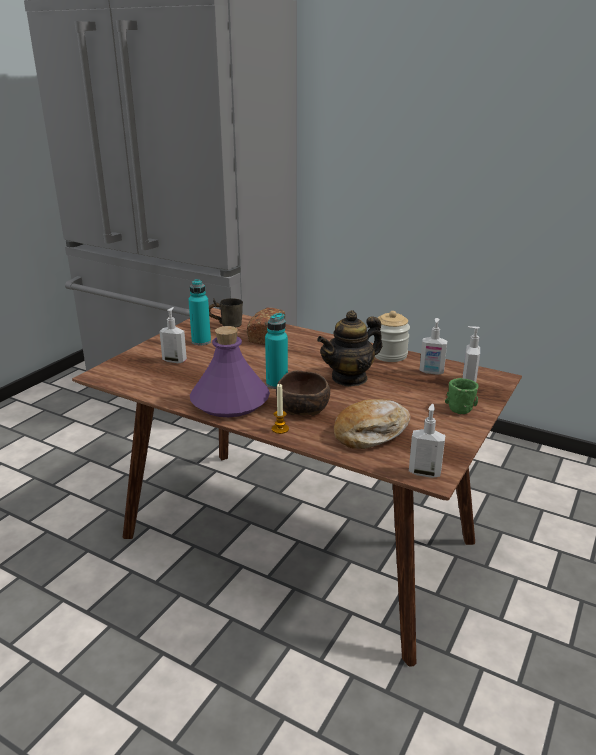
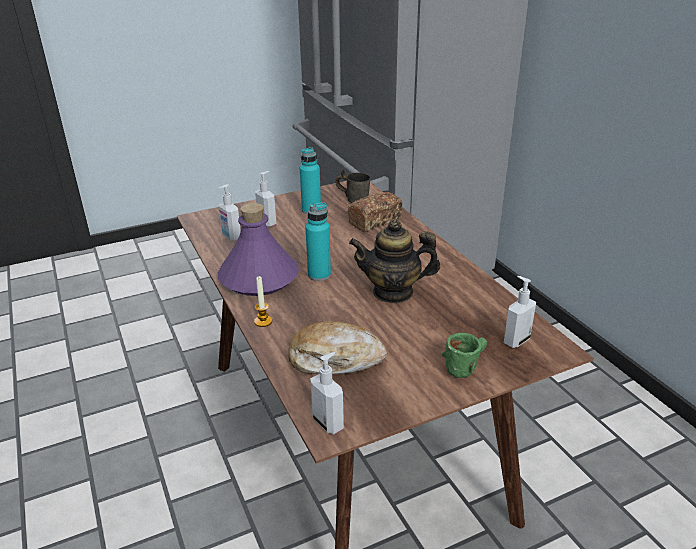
camera: 35 degrees right, 5 degrees up
brown bowl [276,370,330,416] -> none
jar [374,311,410,362] -> none
soap dispenser [420,318,447,375] -> soap dispenser moved to [219,184,241,241]

